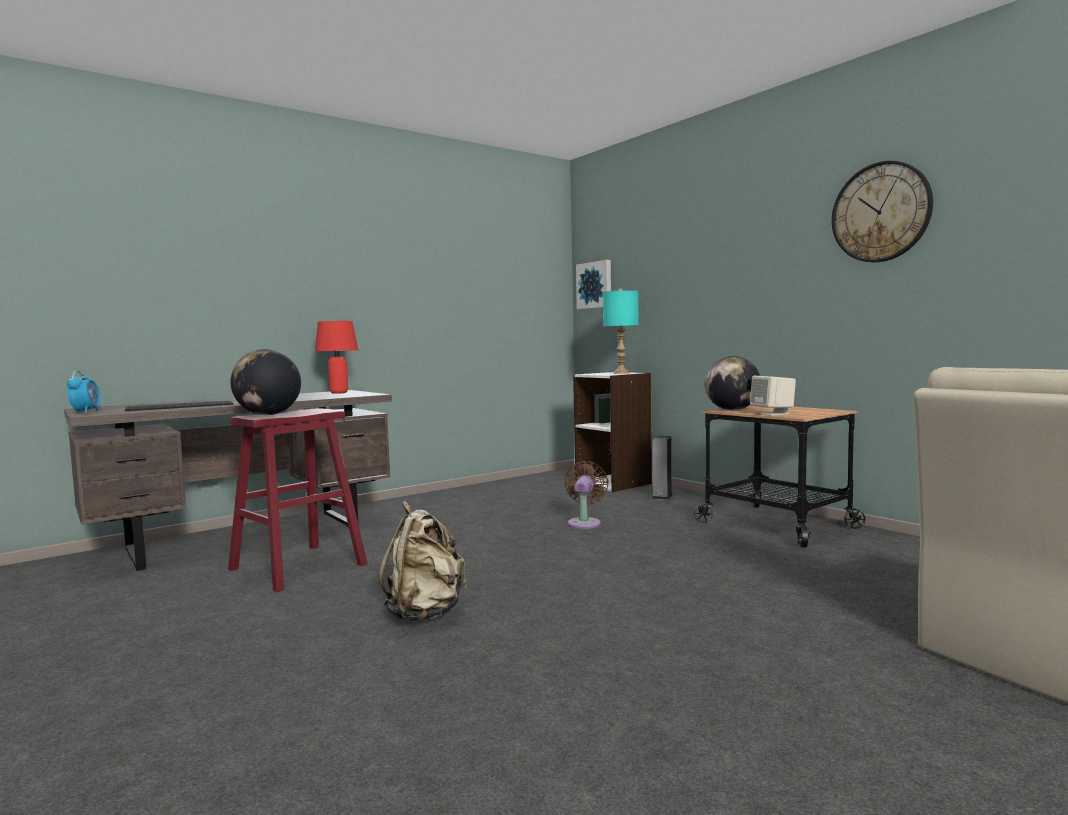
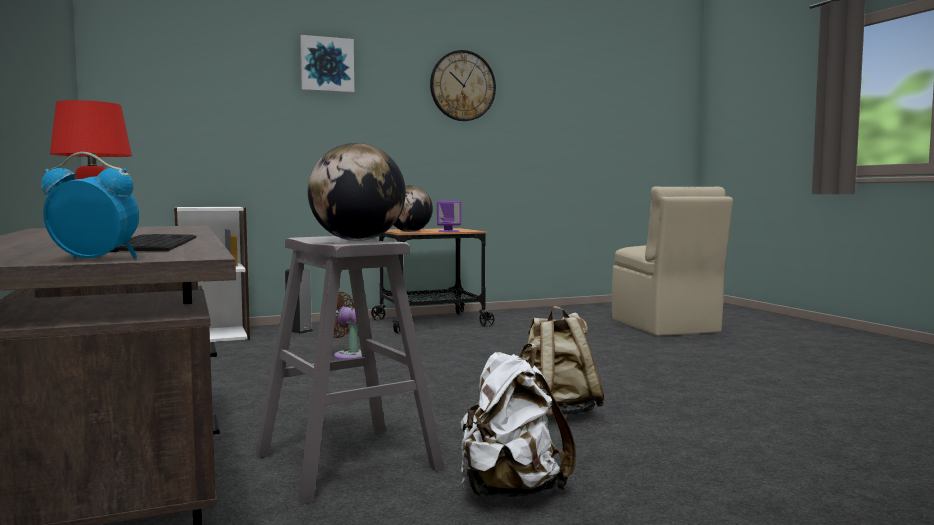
camera: 75 degrees left, 0 degrees up
red stool [228,408,368,592] -> grey stool [255,236,445,505]
picture [576,260,611,309] -> picture moved to [300,35,354,93]
turquoise table lamp [603,289,639,374] -> none
beige speaker [750,376,796,416] -> purple speaker [437,201,461,232]
none -> white backpack [461,344,576,499]

